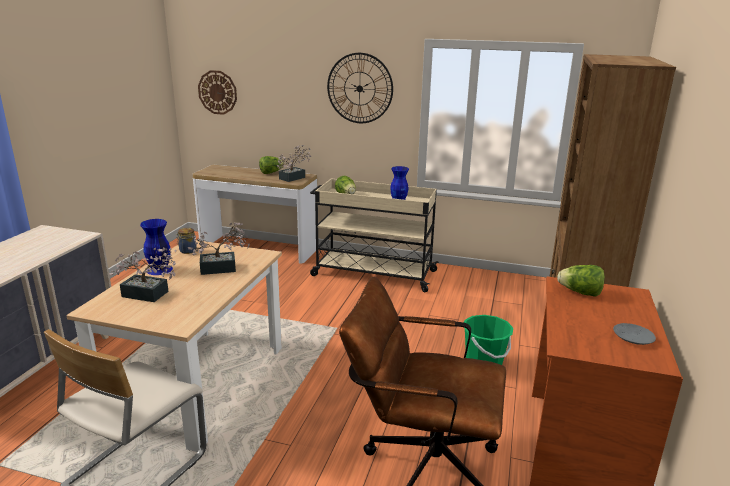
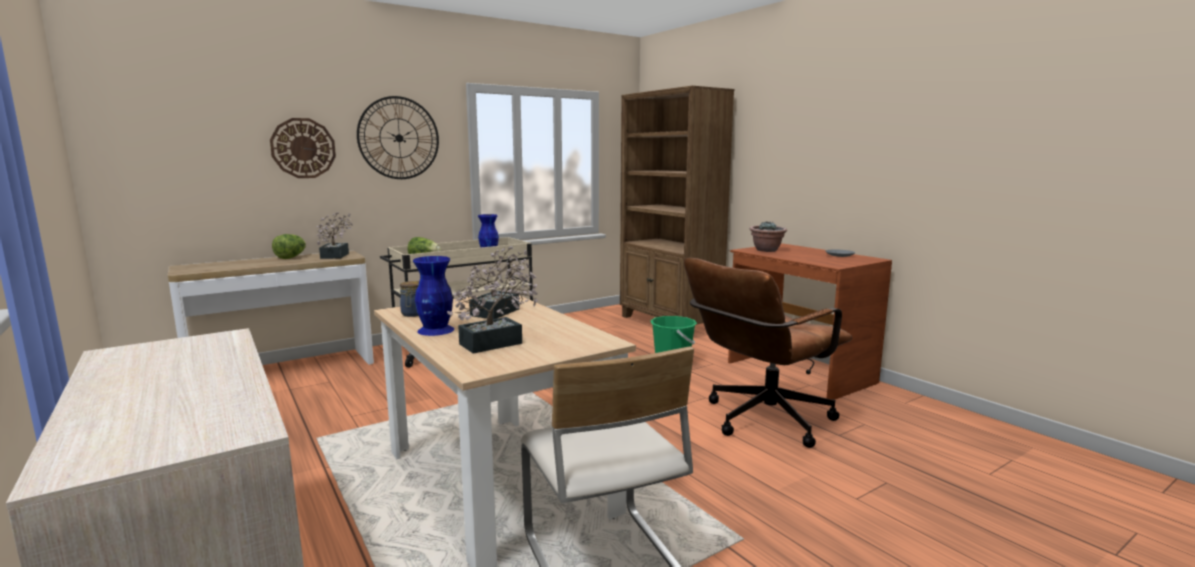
camera: 50 degrees left, 10 degrees down
wall clock [198,70,237,115] -> wall clock moved to [270,118,336,178]
lettuce [557,265,605,297] -> potted plant [750,221,787,252]

